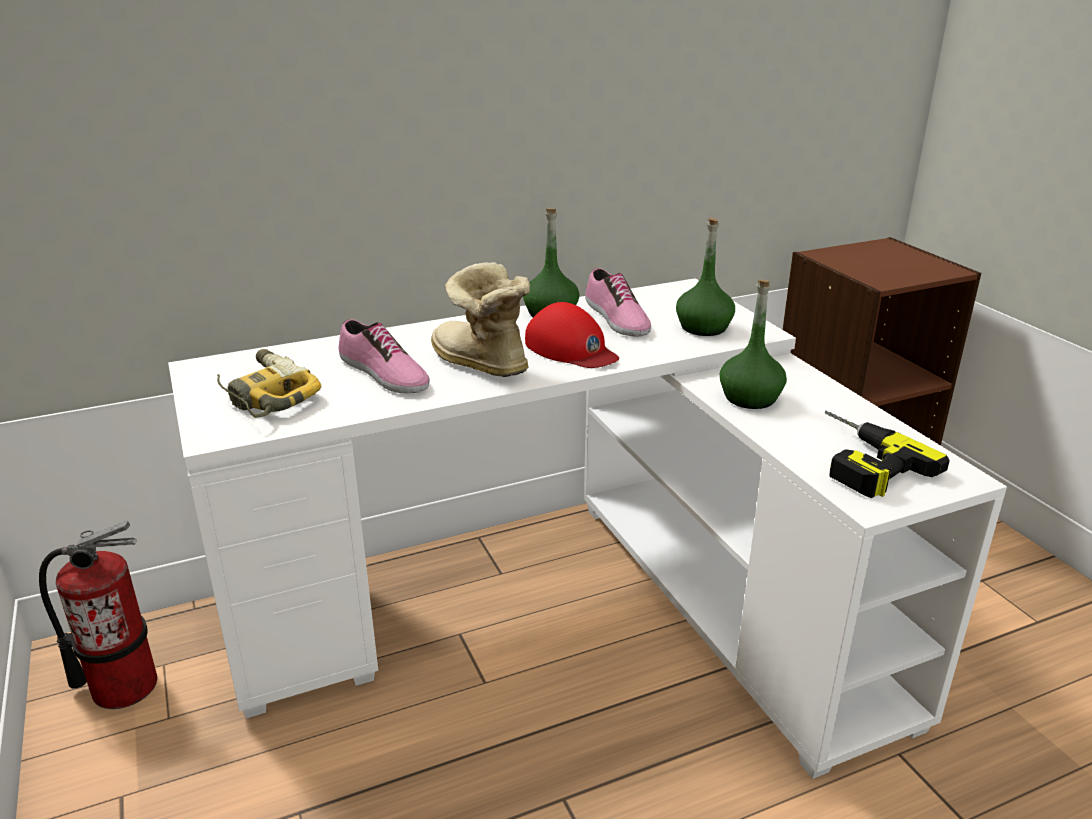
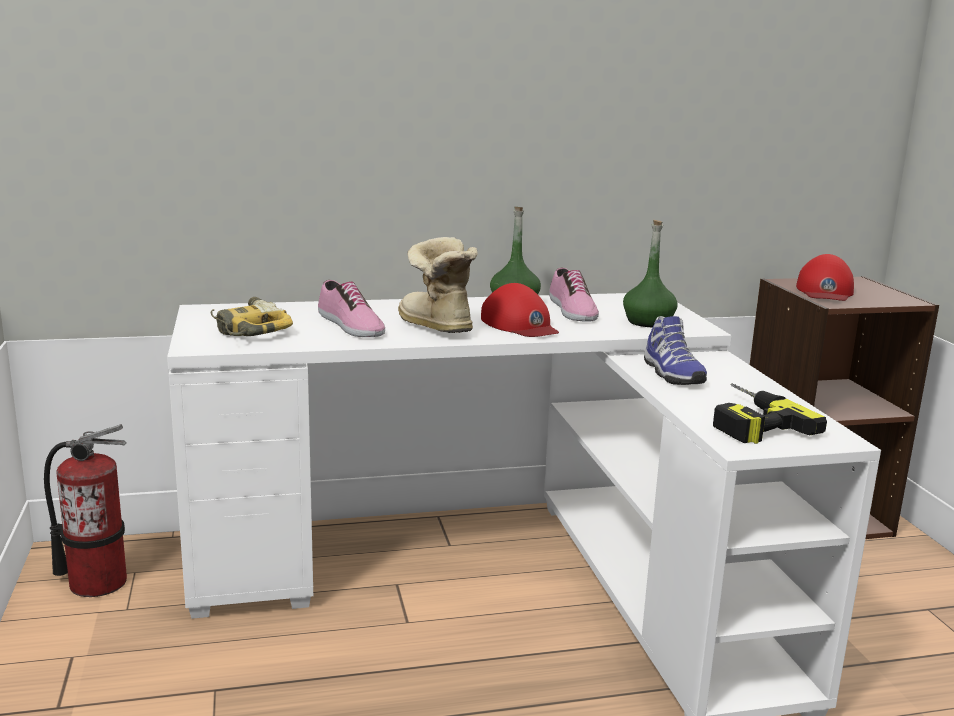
camera: 10 degrees right, 10 degrees down
green bottle [720,279,787,409] -> shoe [644,316,707,385]
none -> red cap [796,254,854,301]

